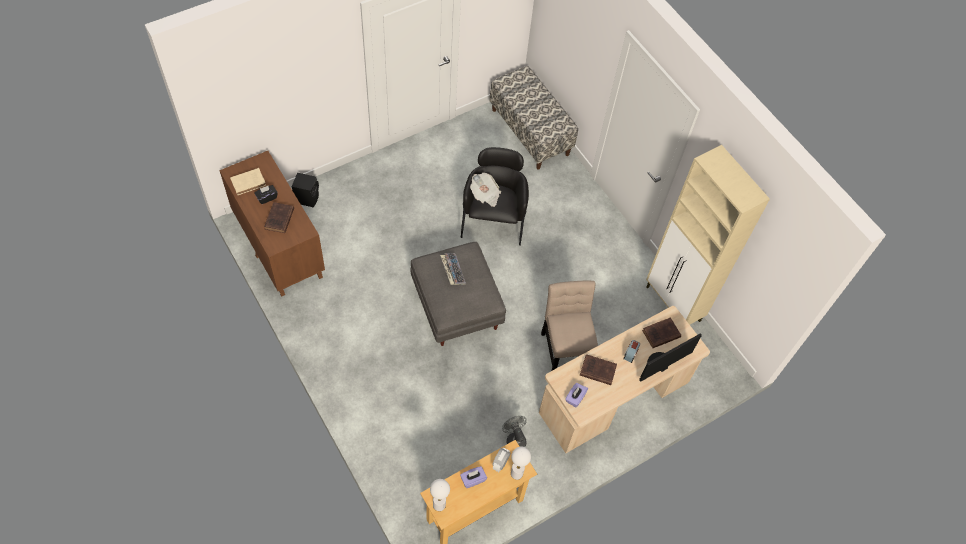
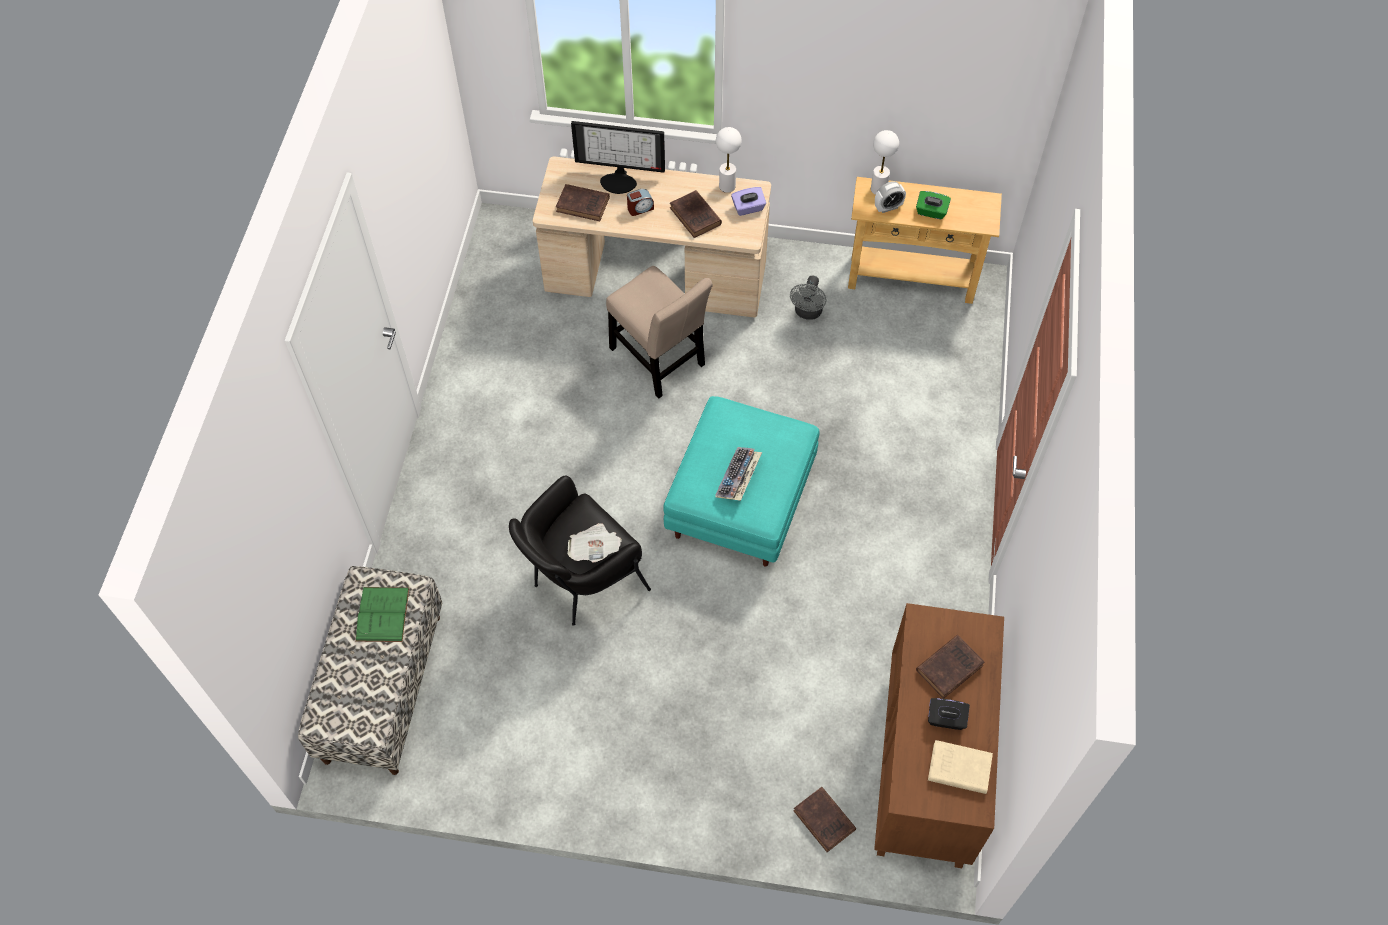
camera: 135 degrees left, 0 degrees up
black speaker [292,173,319,207] -> brown book [793,787,856,852]
grey ottoman [411,242,506,346] -> turquoise ottoman [663,396,820,567]
white table lamp [430,479,450,511] -> white table lamp moved to [716,127,742,193]
purple tissue box [460,466,487,488] -> green tissue box [916,191,951,219]
beige chair [541,280,598,371] -> beige chair turned 75 degrees counterclockwise [606,266,713,398]
beige cabinet [646,145,770,325] -> none
none -> green book [355,587,409,642]

